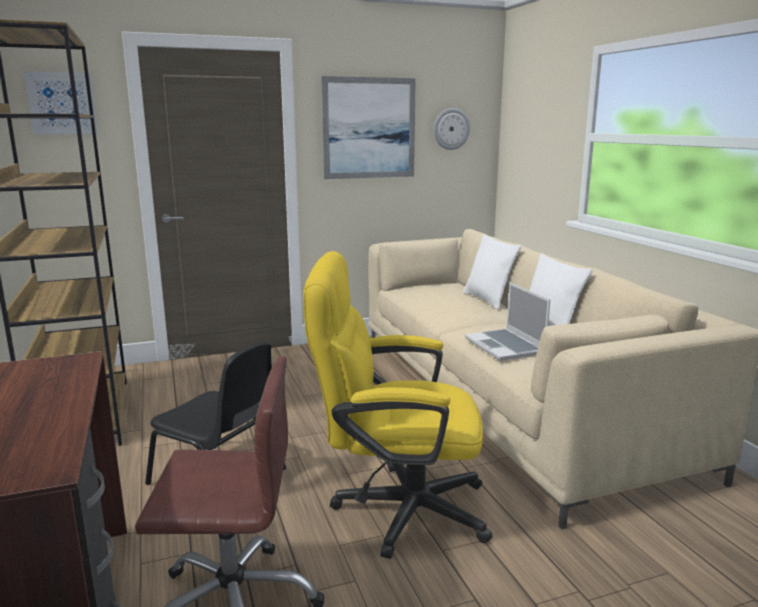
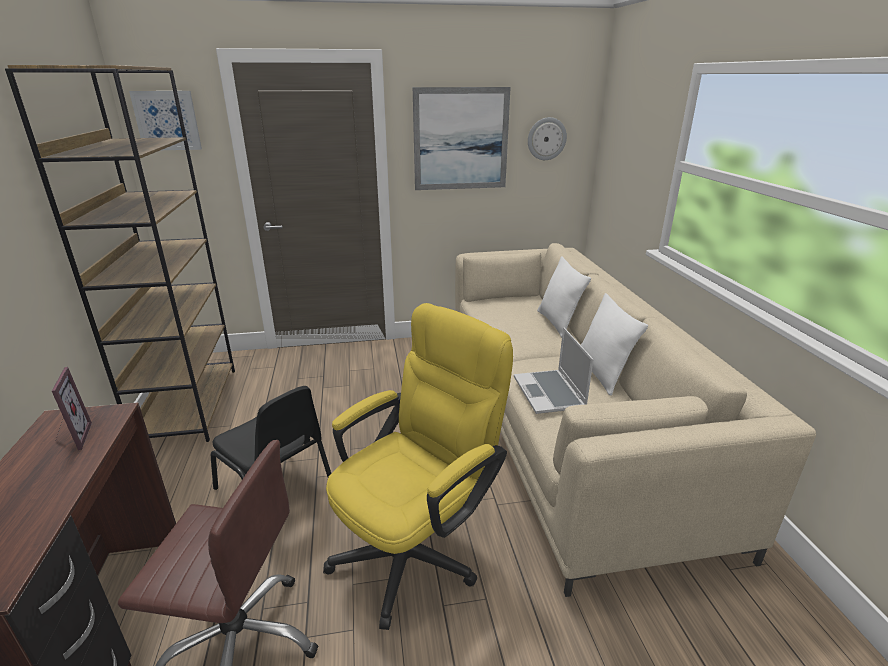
camera: 10 degrees right, 10 degrees up
yellow office chair [303,251,492,559] -> yellow office chair turned 120 degrees clockwise [323,303,513,630]
none -> picture frame [52,367,92,450]

